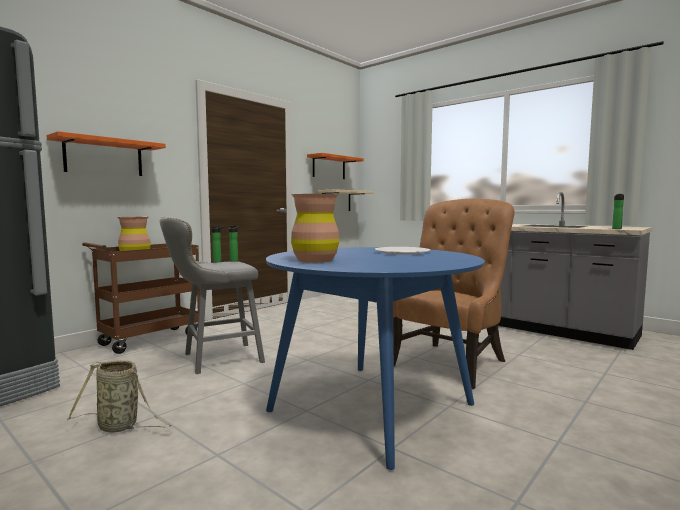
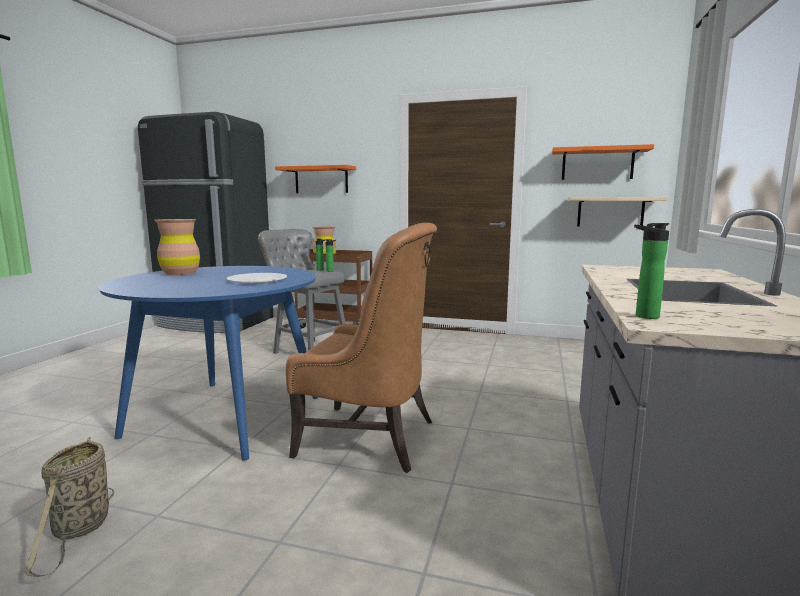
camera: 65 degrees right, 5 degrees up
basket [67,360,172,433] -> basket moved to [25,437,114,577]

